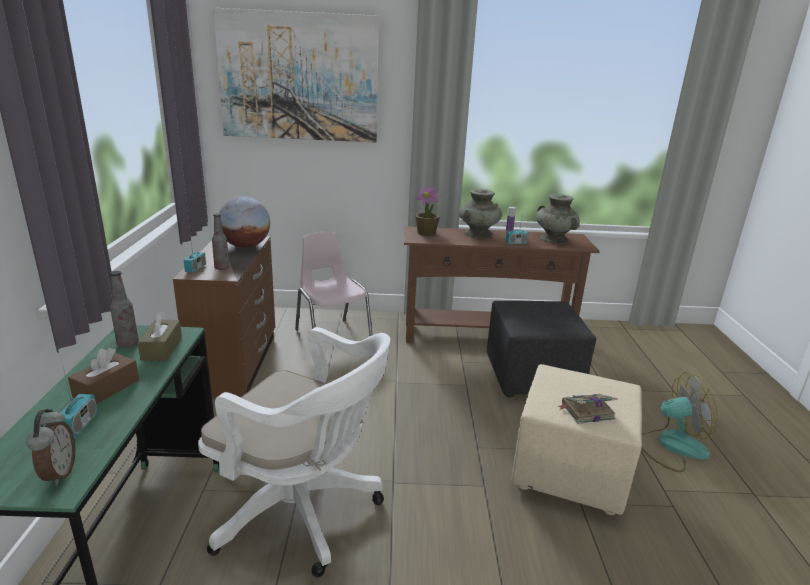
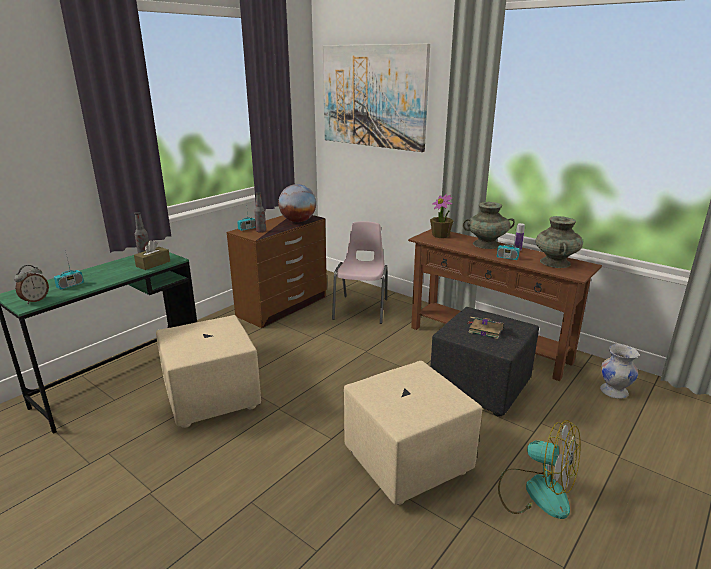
camera: 40 degrees right, 0 degrees up
brown tissue box [68,348,139,404] -> none
white office chair [198,327,391,578] -> beige ottoman [156,315,261,428]
book [558,394,618,424] -> book moved to [468,317,504,339]
none -> white vase [600,344,639,399]

